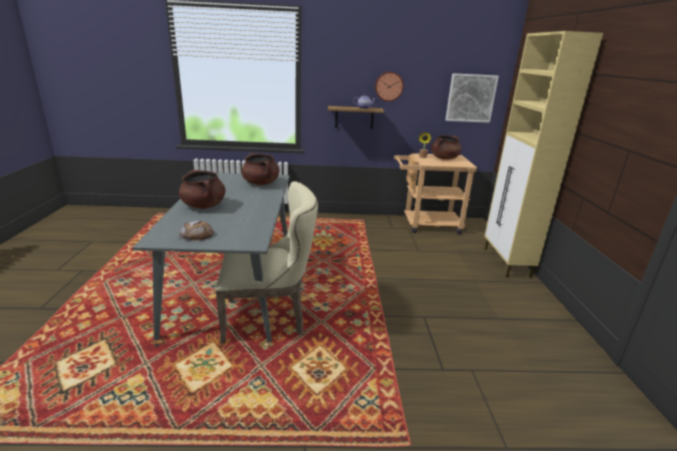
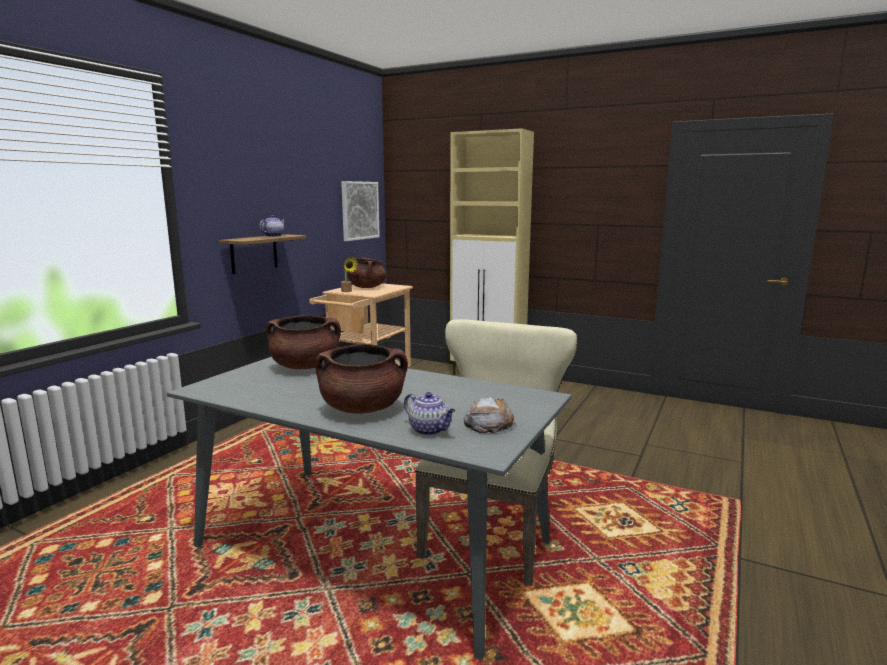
camera: 60 degrees left, 10 degrees down
wall clock [375,72,404,102] -> none
none -> teapot [404,392,455,435]

